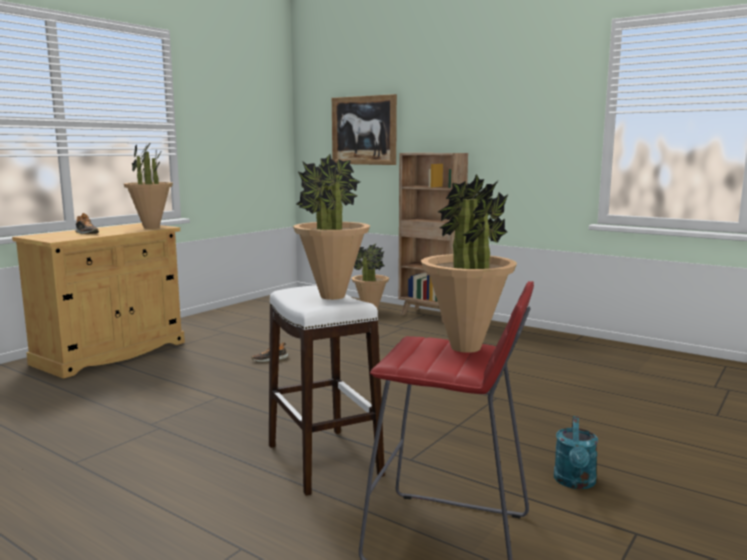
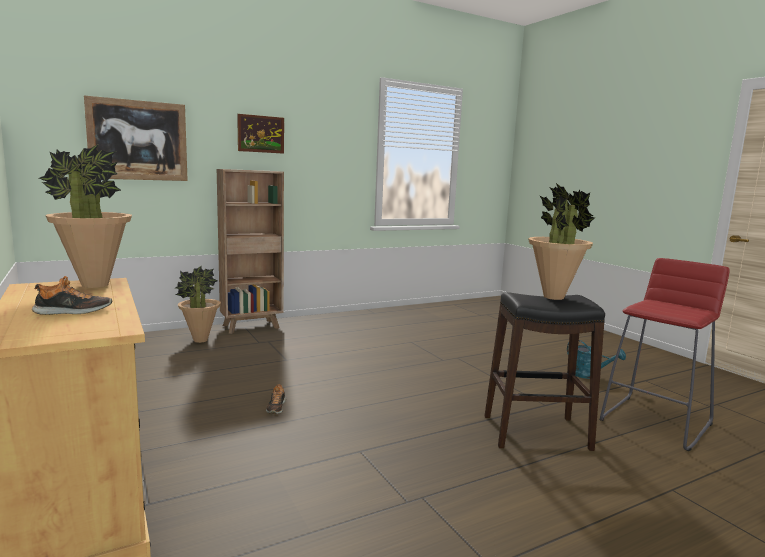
camera: 65 degrees left, 0 degrees up
white stool [269,285,385,496] -> black stool [485,292,605,451]
potted plant [421,174,517,353] -> none
none -> picture [237,114,284,154]

